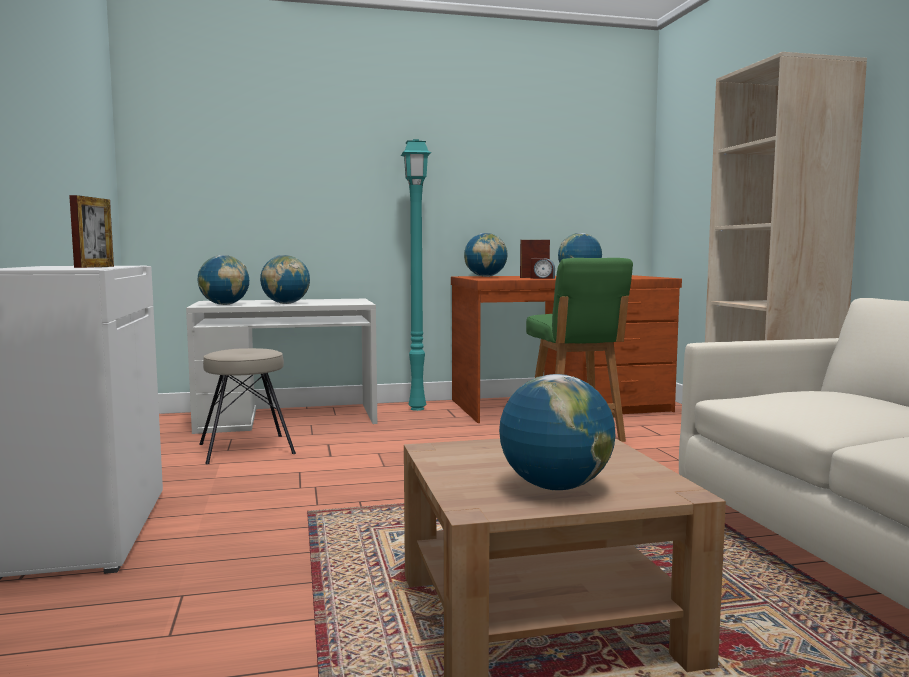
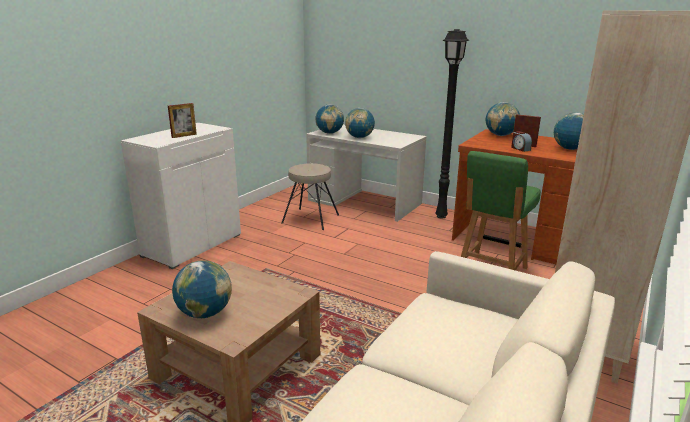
camera: 45 degrees right, 15 degrees up
turquoise floor lamp [401,139,431,411] -> black floor lamp [435,29,469,218]

